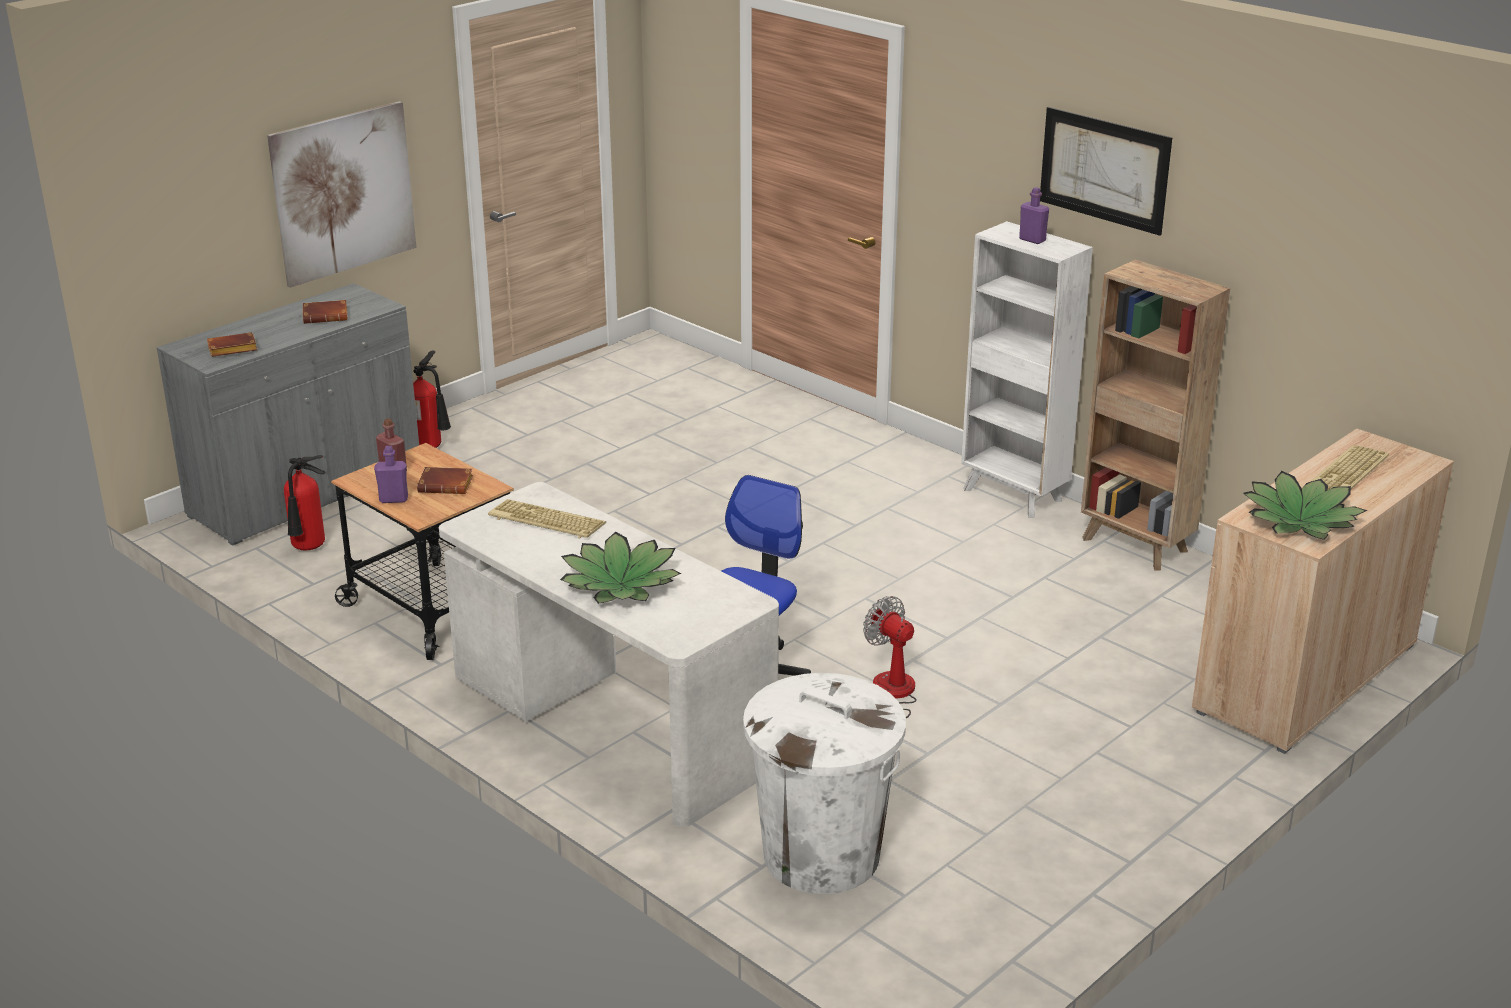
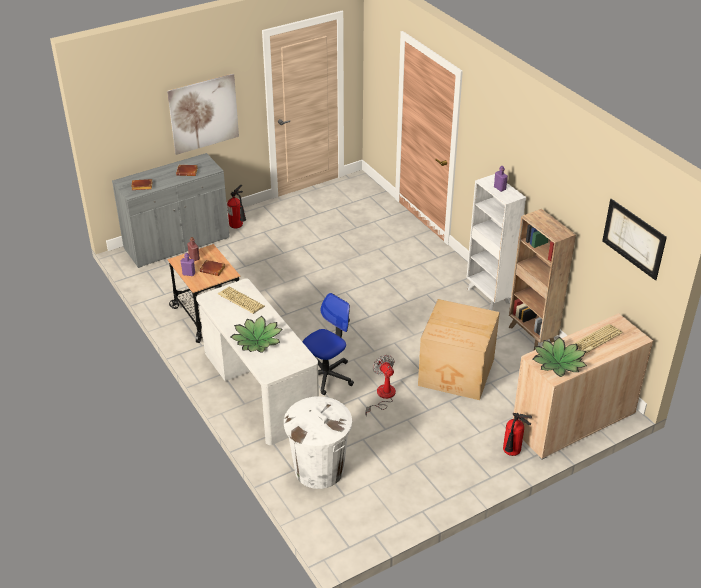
camera: 15 degrees right, 10 degrees up
fire extinguisher [284,455,325,550] -> fire extinguisher moved to [503,413,532,456]
picture [1040,107,1172,236] -> picture moved to [602,199,667,281]
none -> cardboard box [418,299,500,400]

